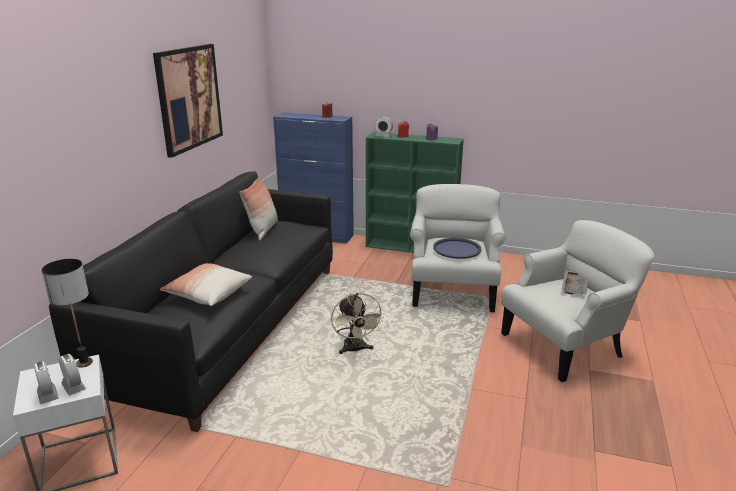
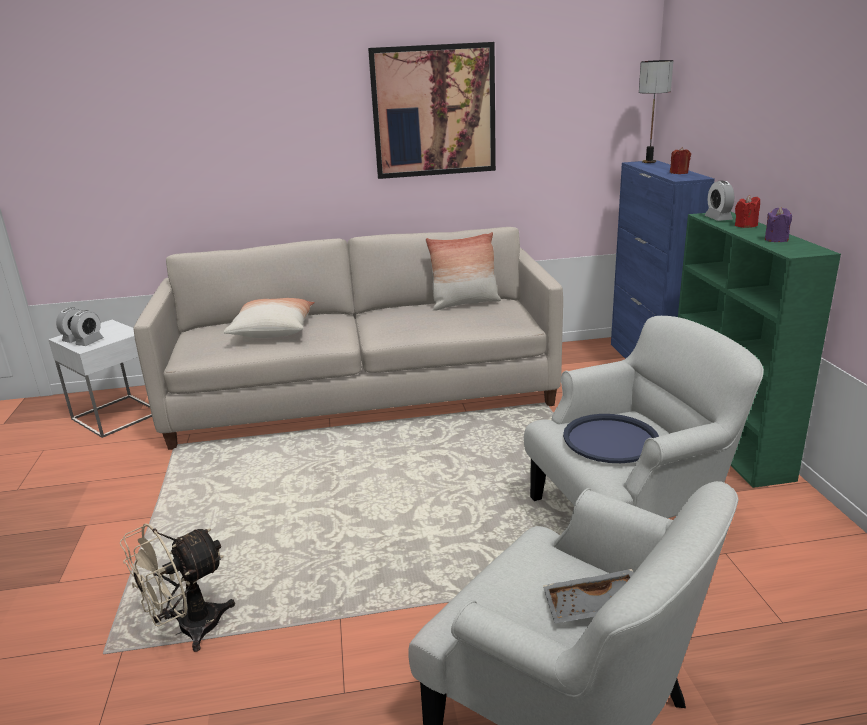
camera: 65 degrees right, 0 degrees up
table lamp [42,259,93,368] -> table lamp moved to [639,60,673,163]
black sofa [49,171,333,432] -> beige sofa [134,227,563,450]
beige fan [331,293,384,354] -> beige fan moved to [120,523,235,652]

